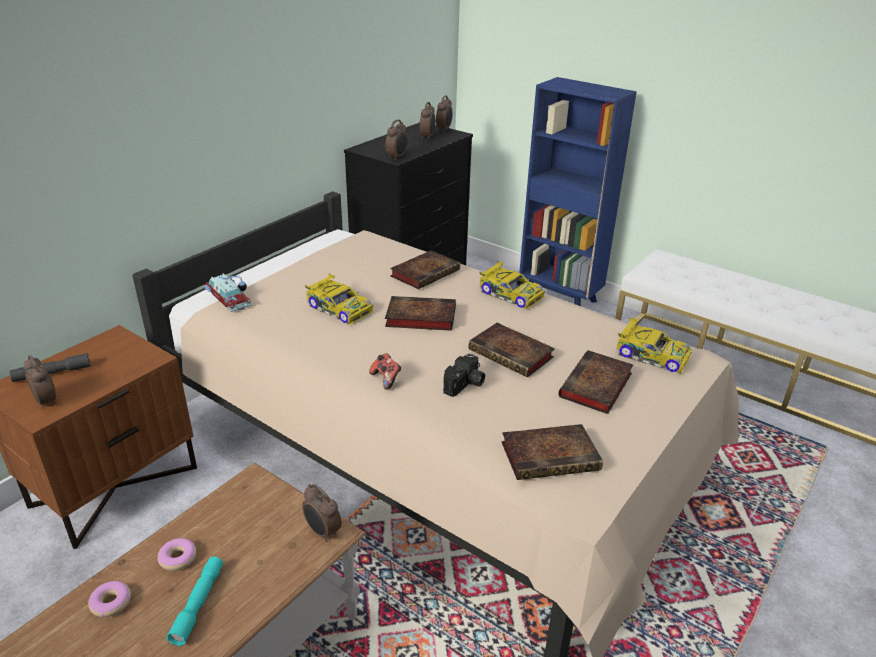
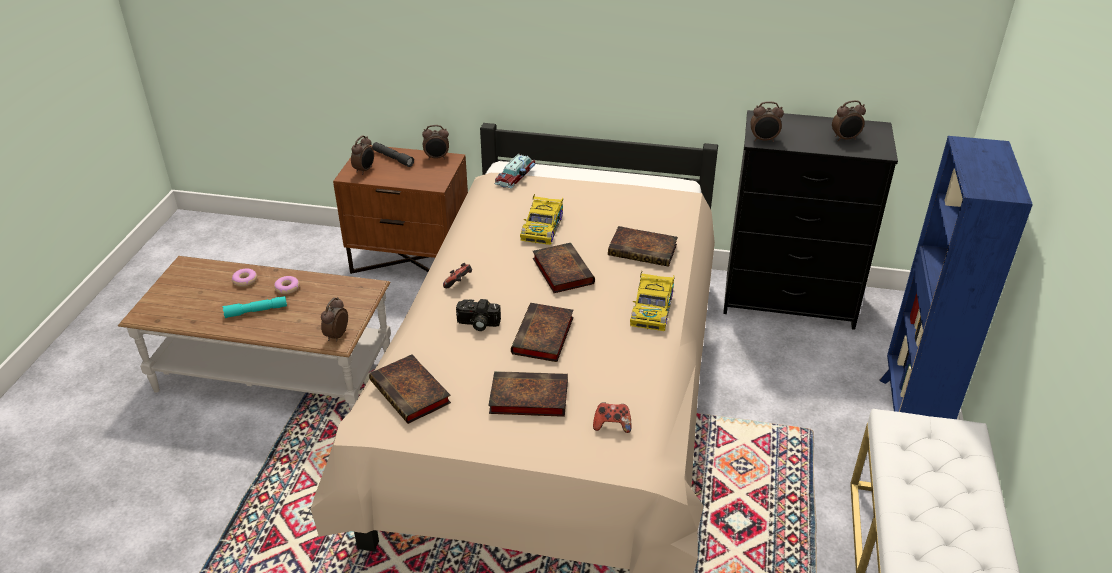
camera: 65 degrees right, 5 degrees up
alarm clock [436,95,453,132] -> alarm clock moved to [422,125,449,160]
toy car [616,318,692,374] -> game controller [593,402,631,433]

